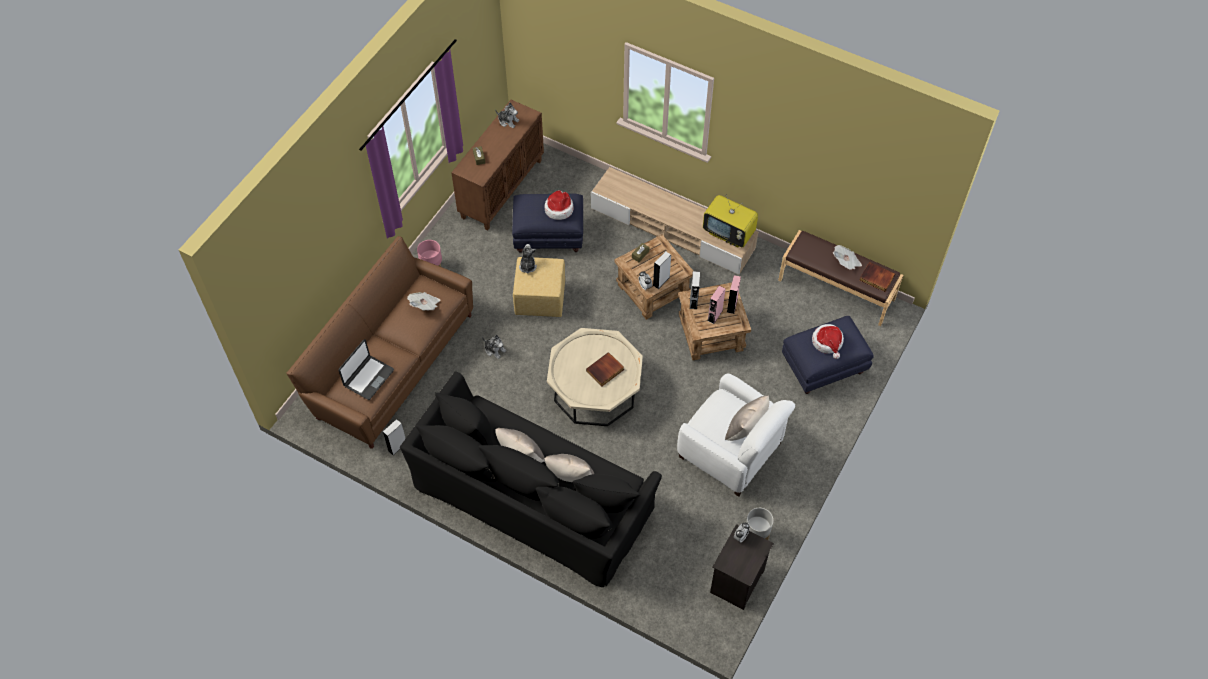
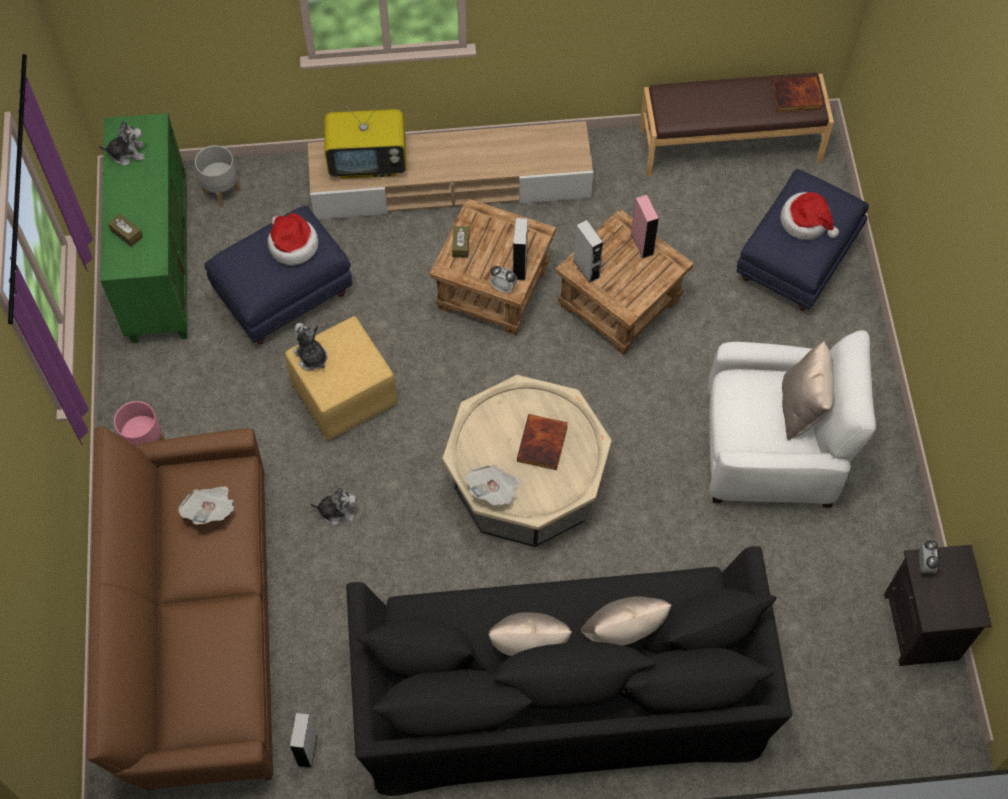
camera: 35 degrees left, 5 degrees up
laptop [338,339,394,400] -> none
brown cabinet [451,100,544,230] -> green cabinet [100,113,187,343]
television [703,195,758,248] -> television moved to [324,105,407,179]
pink speaker [708,286,725,324] -> none
grey planter [746,508,773,540] -> grey planter moved to [195,145,240,206]
newspaper [833,245,862,270] -> newspaper moved to [465,464,521,505]

